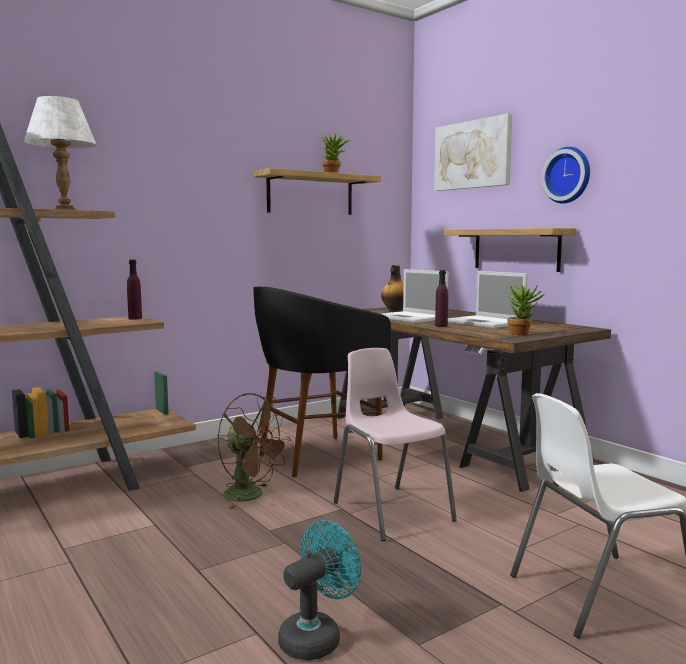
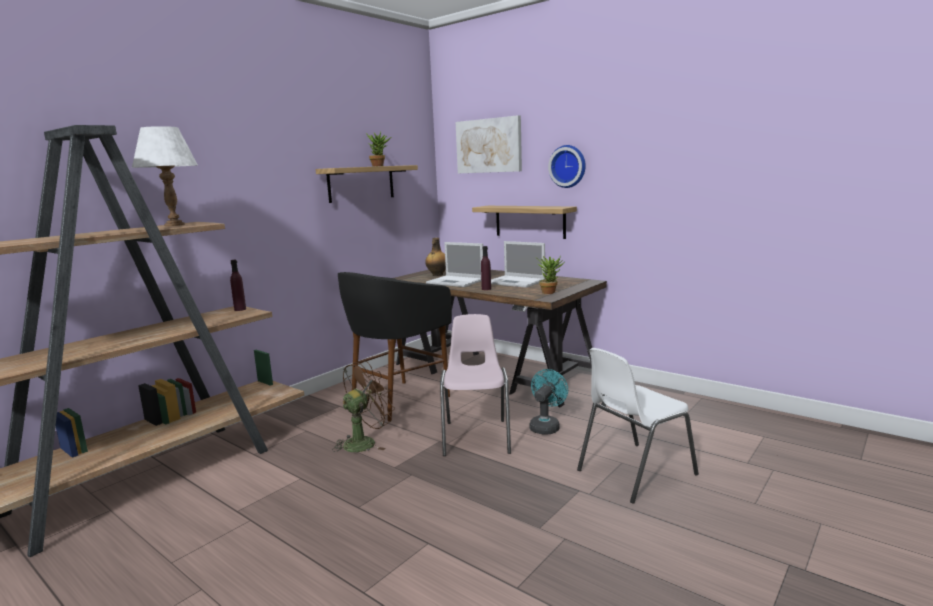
camera: 15 degrees left, 5 degrees up
brown fan [217,393,291,509] -> brown fan turned 60 degrees counterclockwise [332,361,395,452]
turquoise fan [278,520,361,661] -> turquoise fan moved to [529,369,568,435]
pink chair [334,348,457,541] -> pink chair turned 45 degrees clockwise [440,314,511,456]

